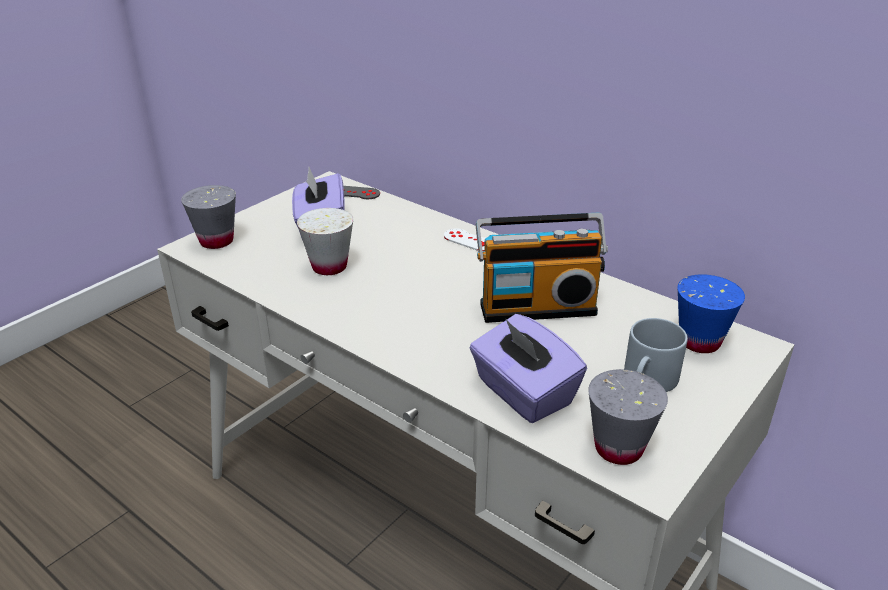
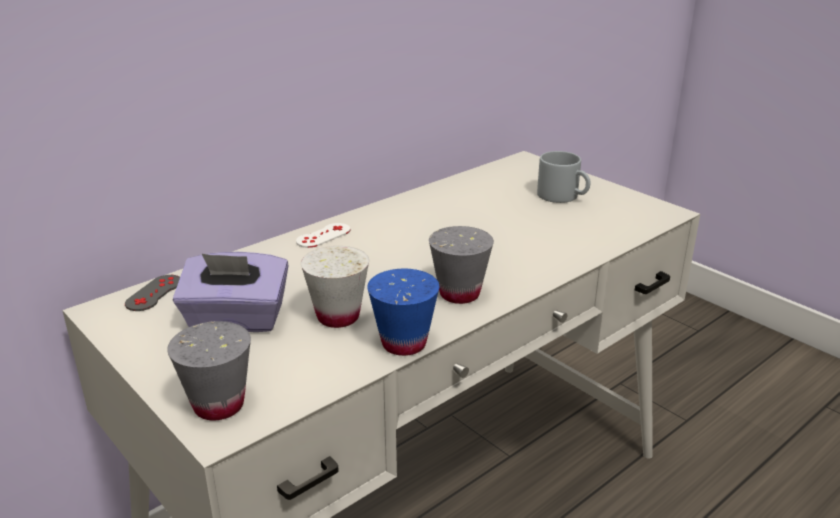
camera: 80 degrees left, 5 degrees down
purple tissue box [470,314,587,423] -> none
radio [476,213,608,323] -> none
grey cup [588,369,668,465] -> grey cup moved to [429,226,494,304]
blue cup [677,274,745,353] -> blue cup moved to [367,269,439,356]

